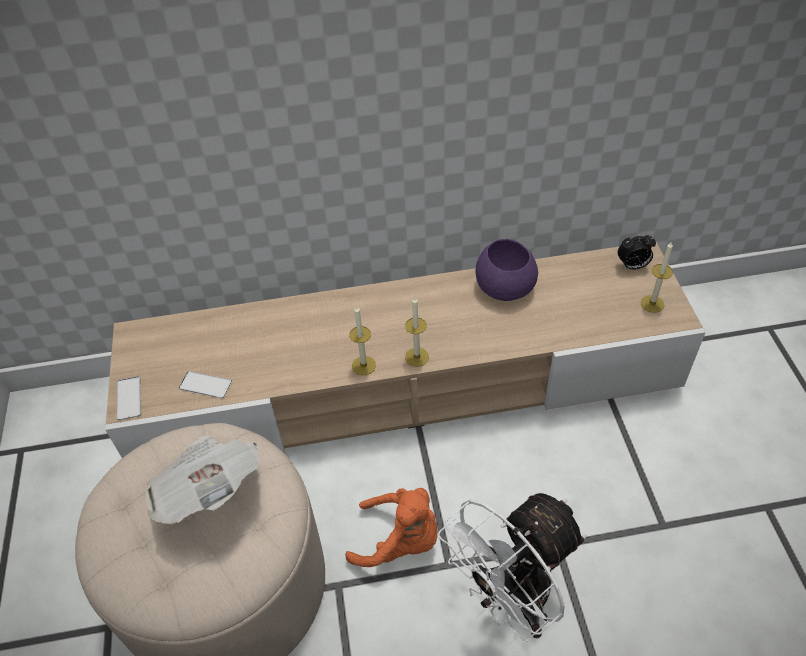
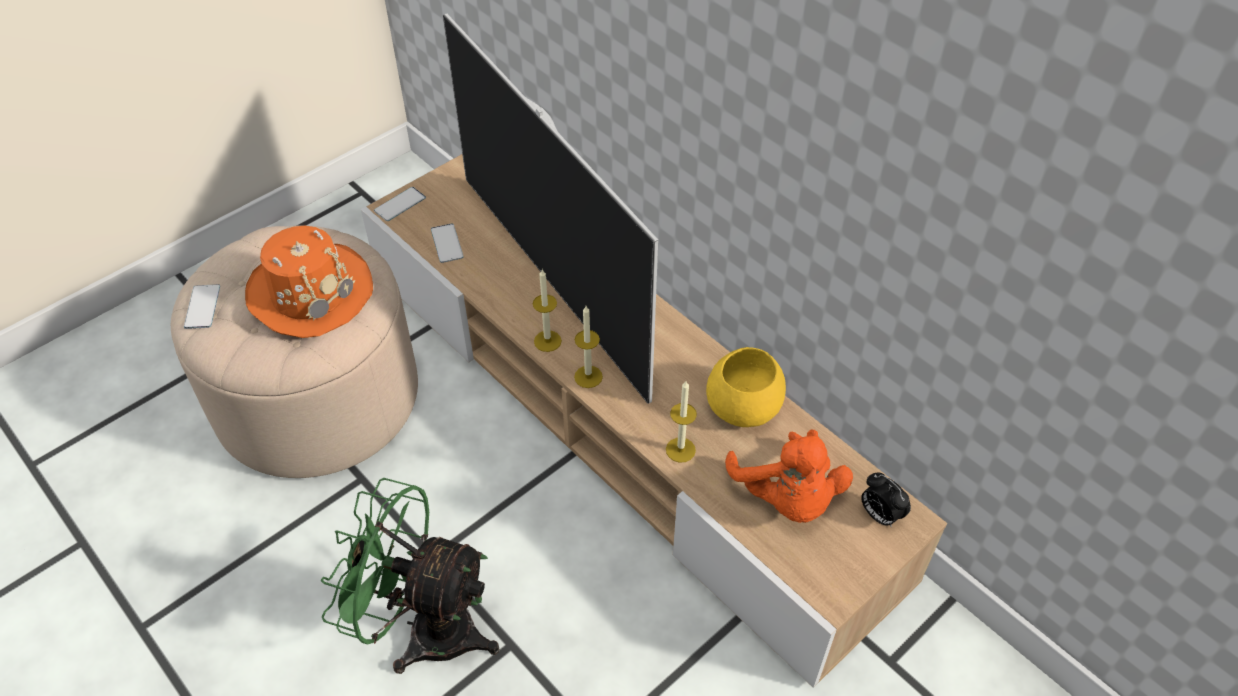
camera: 55 degrees right, 0 degrees up
newspaper [146,435,260,524] -> orange hat [245,226,373,338]
orange plush toy [345,488,438,567] -> orange plush toy moved to [725,430,853,523]
white fan [438,493,587,641] -> green fan [321,478,499,674]
purple bowl [475,239,538,301] -> yellow bowl [706,347,786,427]
candle [641,241,673,313] -> candle moved to [666,381,697,463]
none -> phone [184,284,220,329]
none -> television [443,14,658,404]

